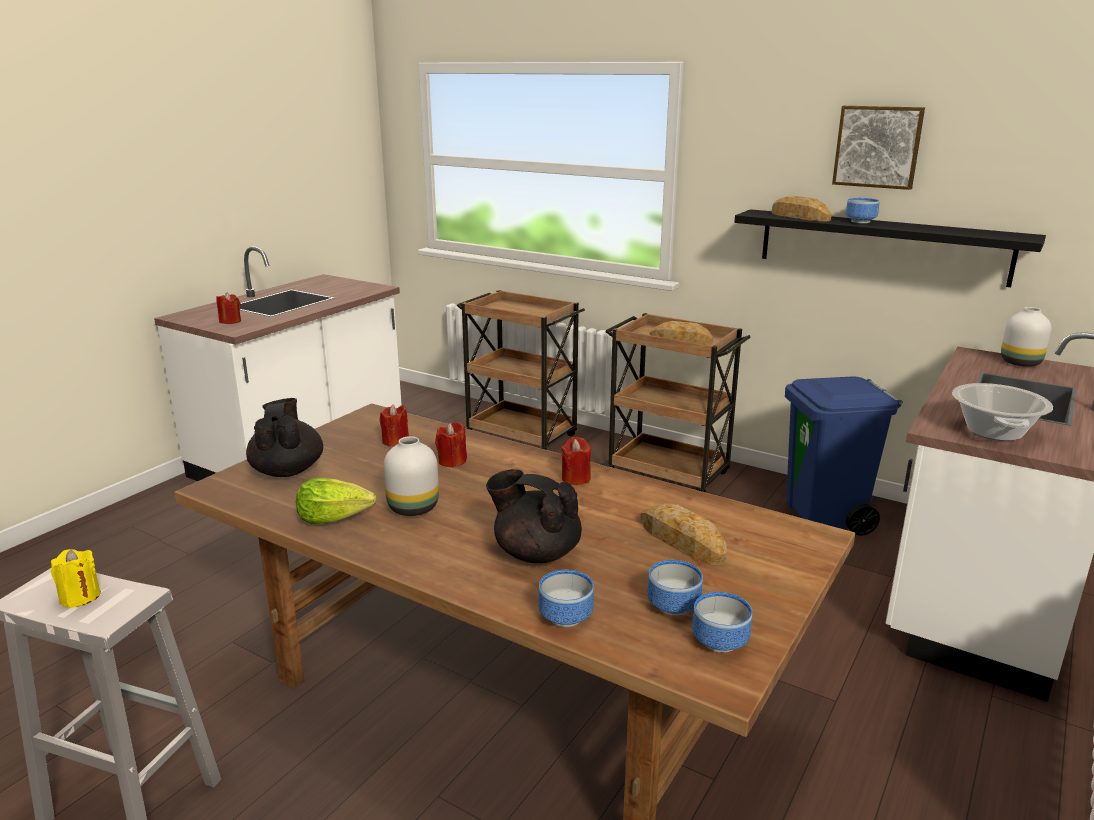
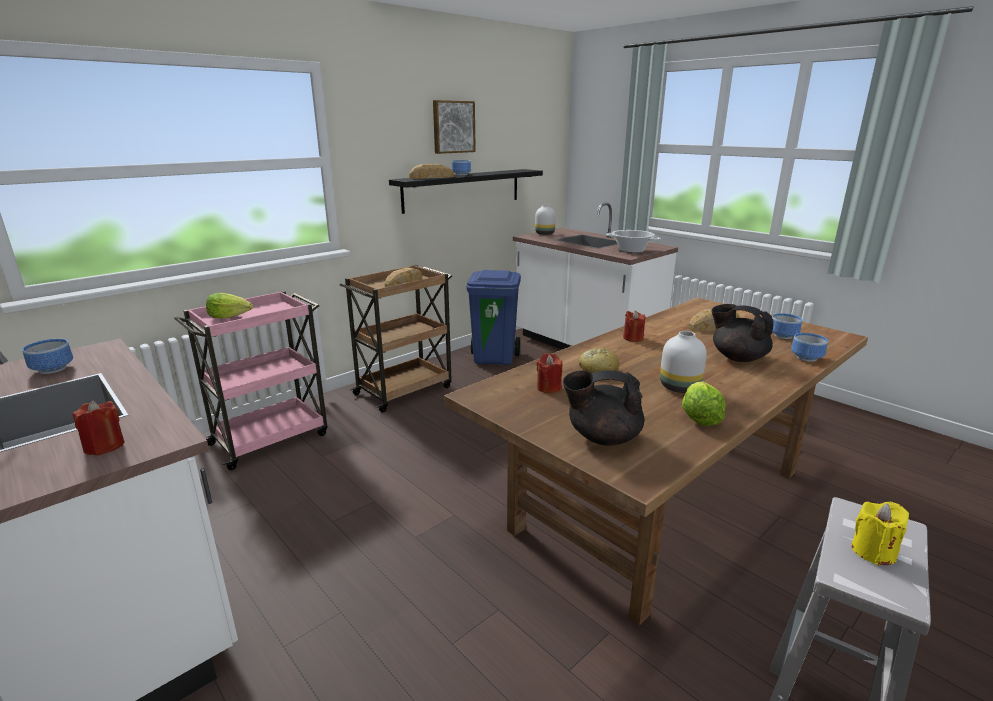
camera: 75 degrees left, 0 degrees up
red candle [435,422,467,468] -> bread [579,348,620,373]
brown cart [457,290,585,450] -> pink cart [174,291,328,470]
black teapot [486,469,582,563] -> black teapot turned 90 degrees clockwise [711,304,773,362]
bowl [692,592,752,653] -> bowl moved to [22,339,73,374]
none -> lettuce [206,293,253,318]

